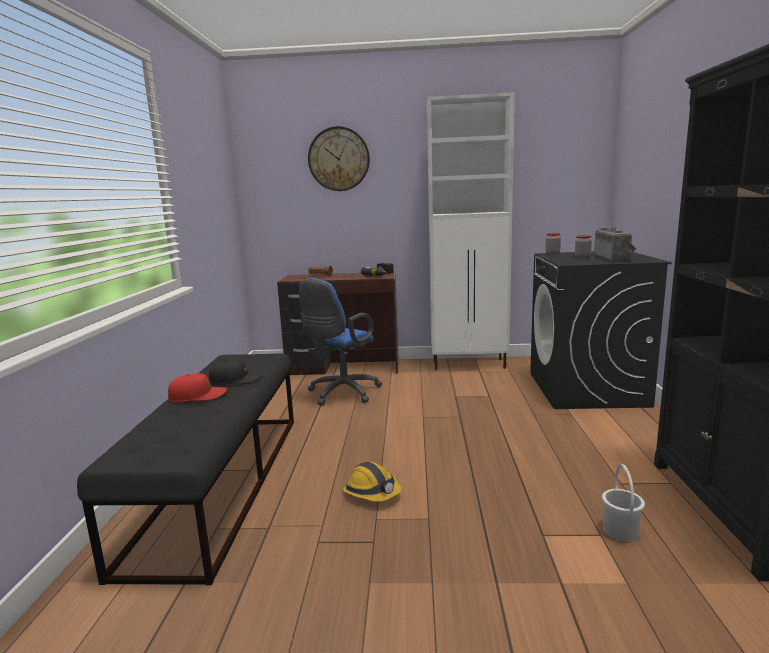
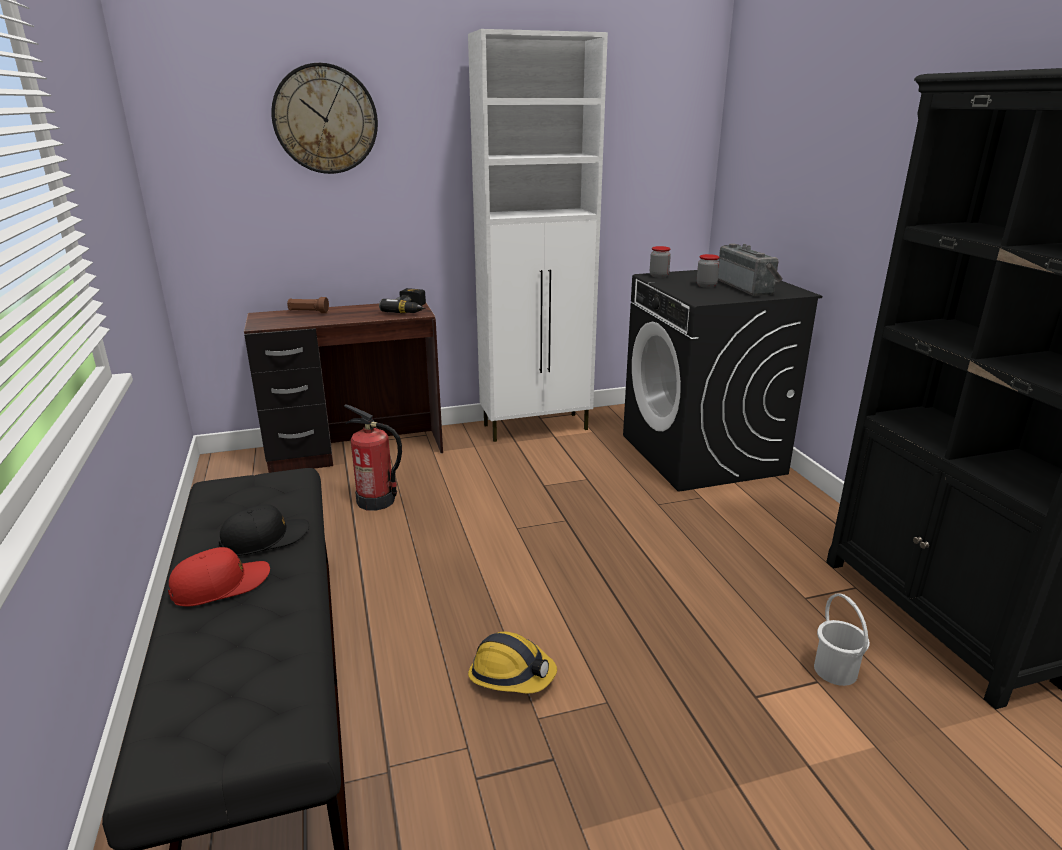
camera: 20 degrees left, 10 degrees up
blue office chair [299,278,382,406] -> fire extinguisher [344,405,402,511]

